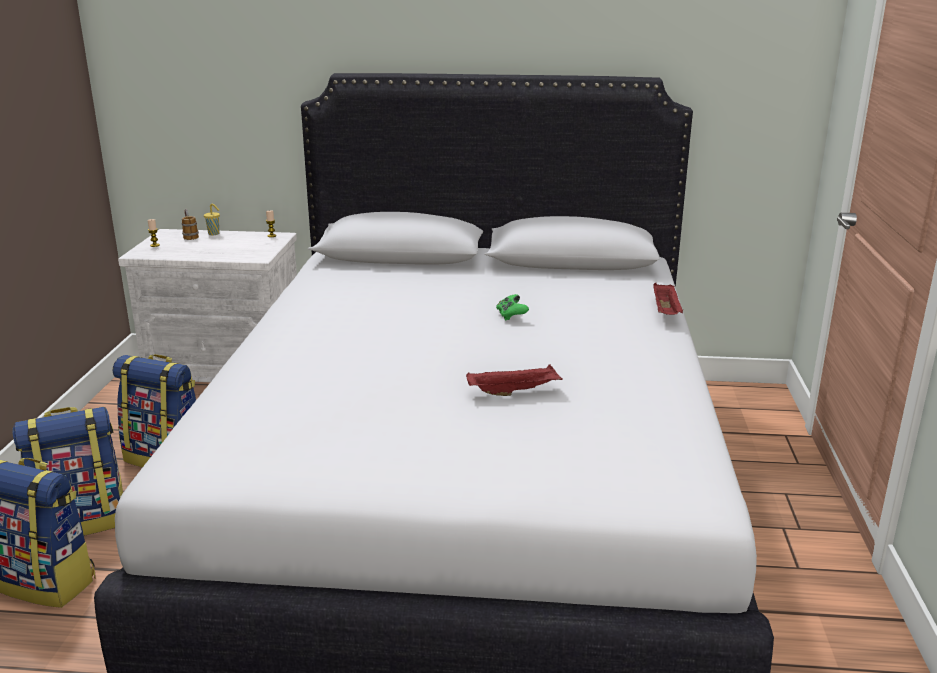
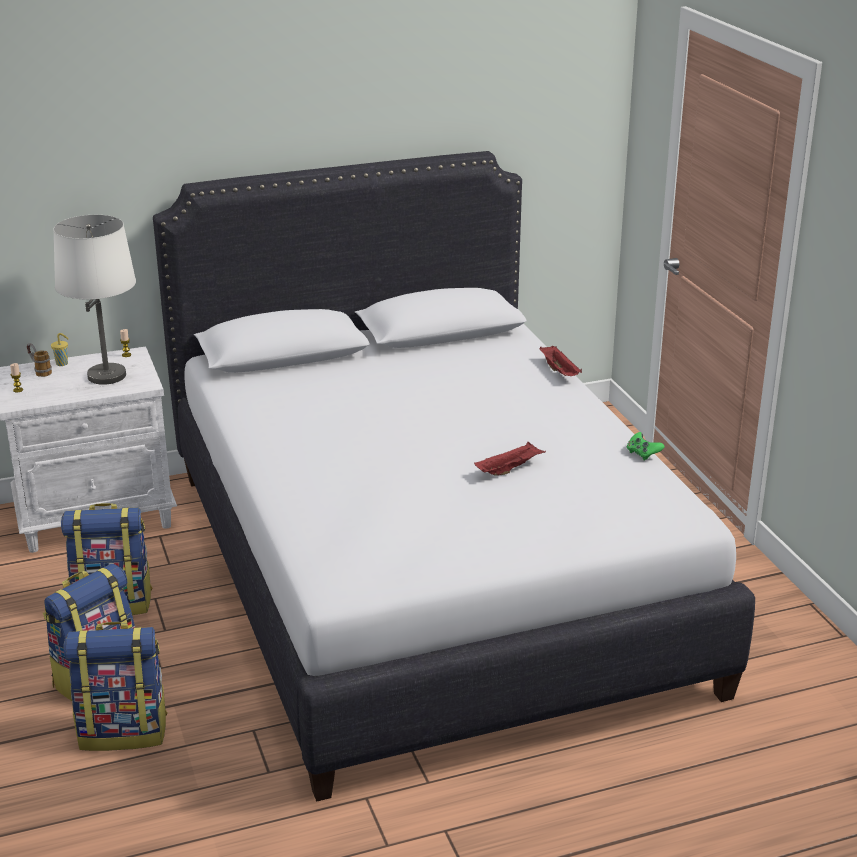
camera: 25 degrees left, 5 degrees up
green game controller [496,294,529,321] -> green game controller moved to [627,432,664,461]
none -> white table lamp [53,215,136,385]

